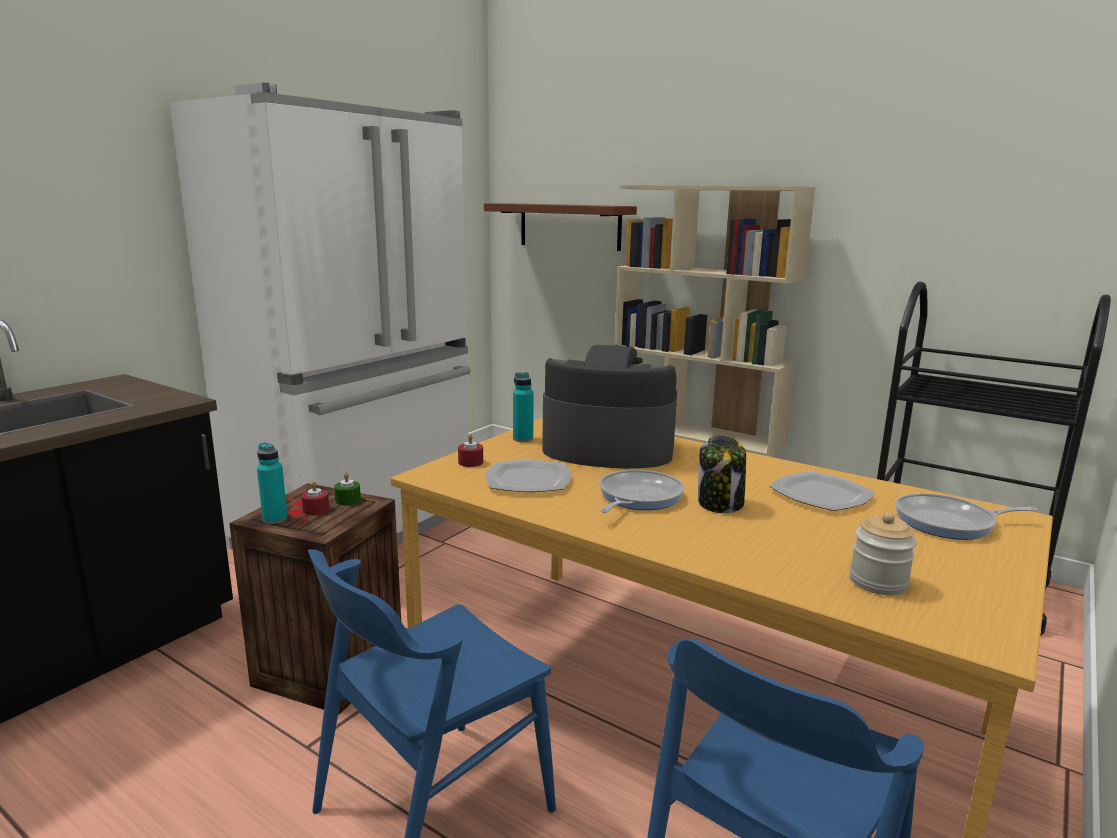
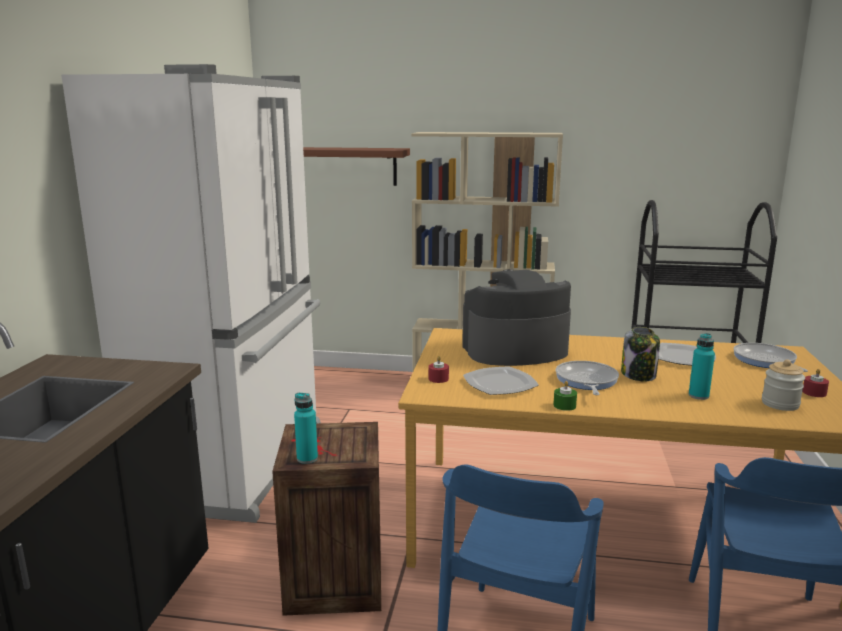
camera: 25 degrees left, 0 degrees up
red candle [301,481,329,515] -> red candle moved to [802,369,829,397]
green candle [334,473,361,505] -> green candle moved to [553,381,577,411]
turquoise bottle [513,372,534,442] -> turquoise bottle moved to [689,333,715,400]
frying pan [895,493,1038,540] -> frying pan turned 105 degrees clockwise [733,343,808,372]

